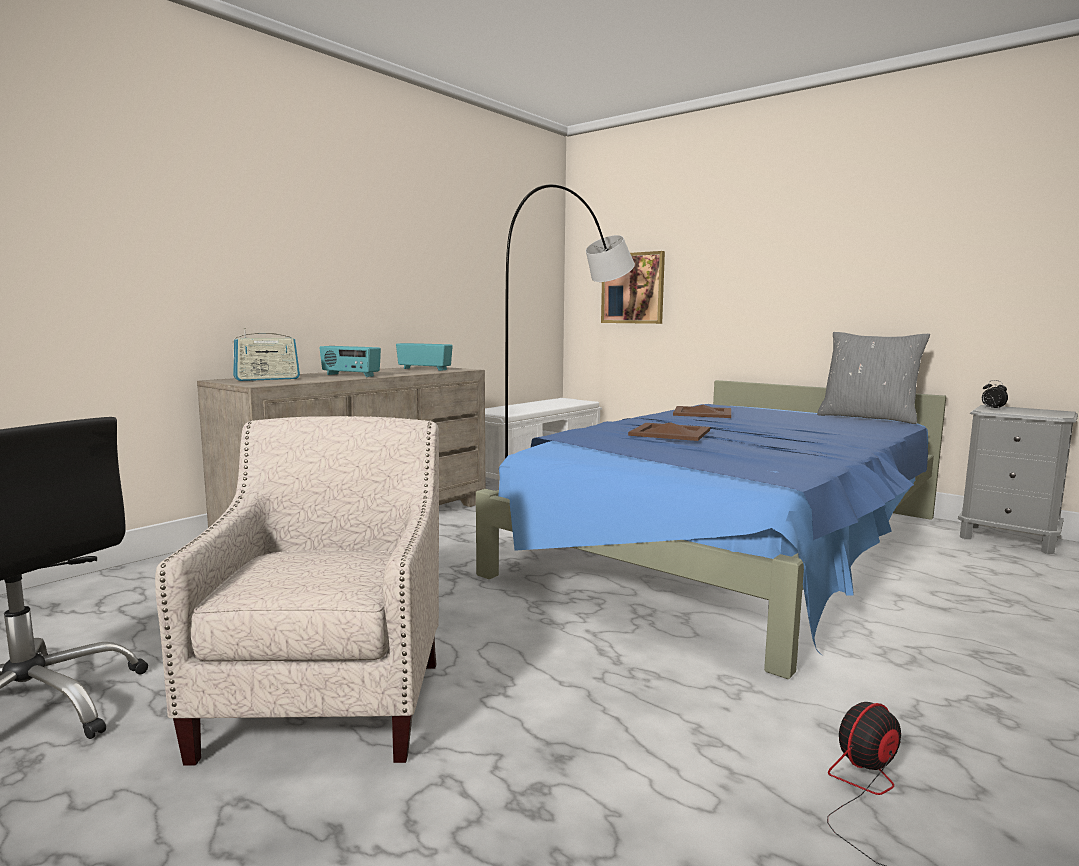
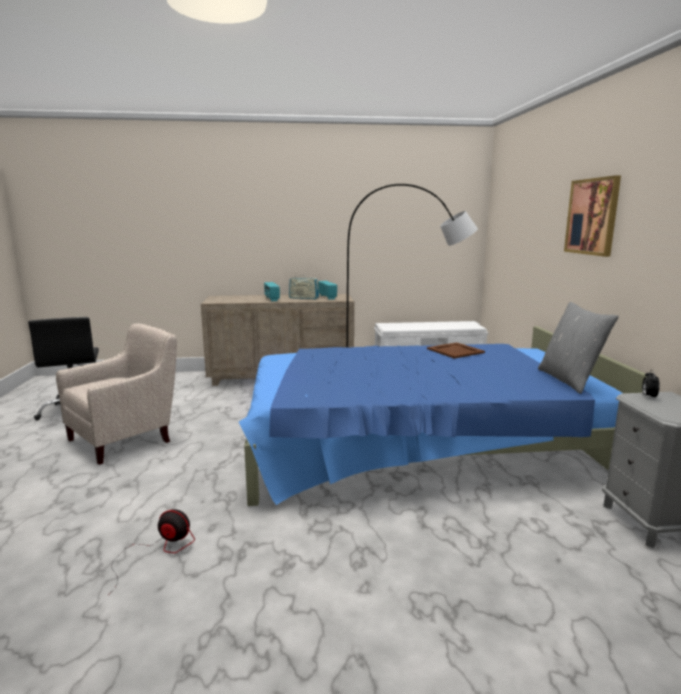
camera: 45 degrees right, 5 degrees up
radio [232,328,300,381] -> radio moved to [289,273,319,299]
picture [601,251,665,324] -> picture moved to [564,175,621,257]
brown tray [628,422,710,441] -> none

